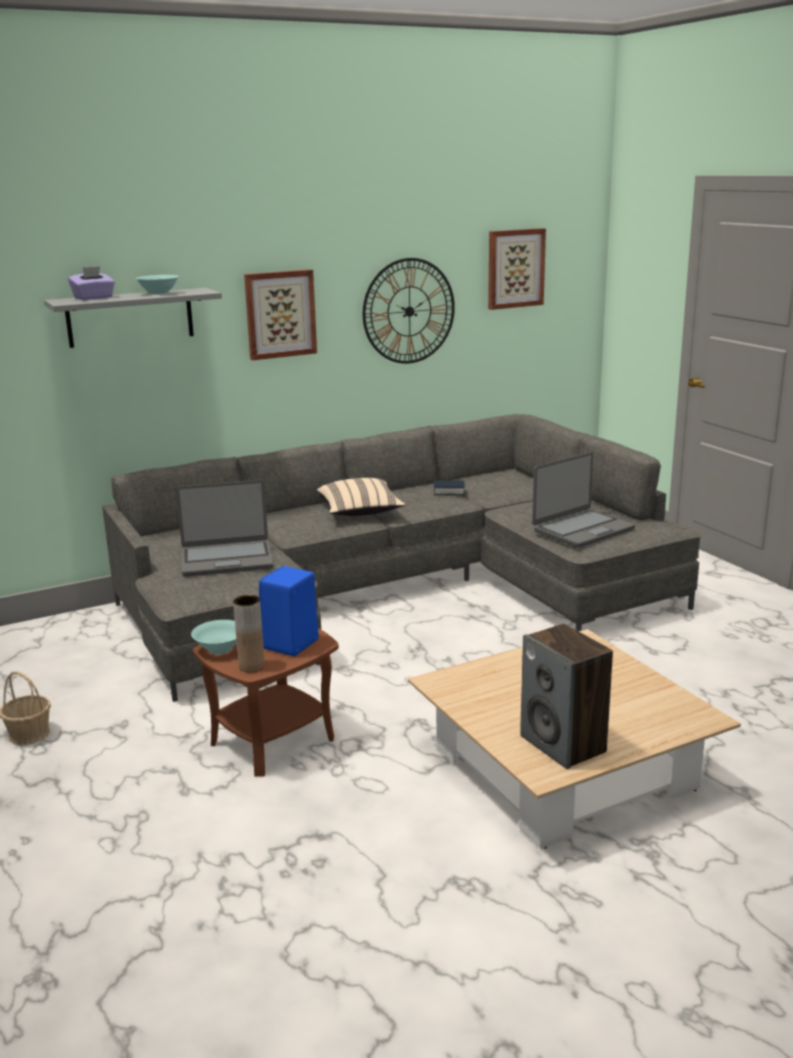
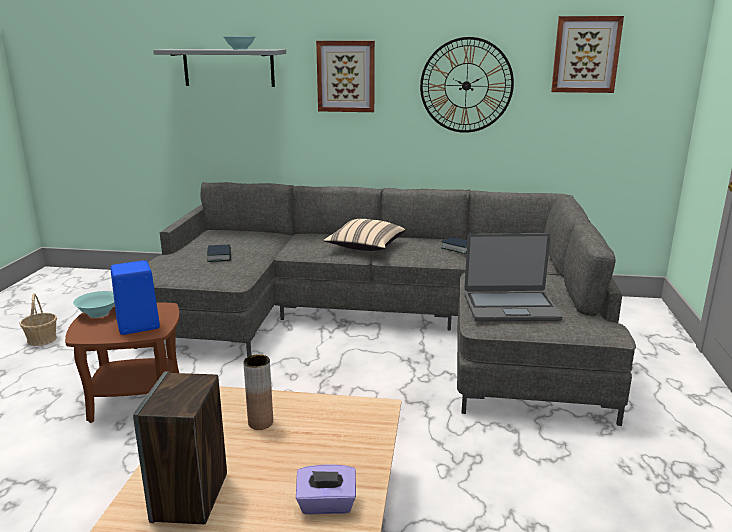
camera: 35 degrees right, 0 degrees up
purple tissue box [68,266,115,300] -> purple tissue box moved to [296,464,356,515]
laptop [176,480,274,577] -> book [207,244,231,262]
brown vase [233,595,265,672] -> brown vase moved to [243,354,273,430]

